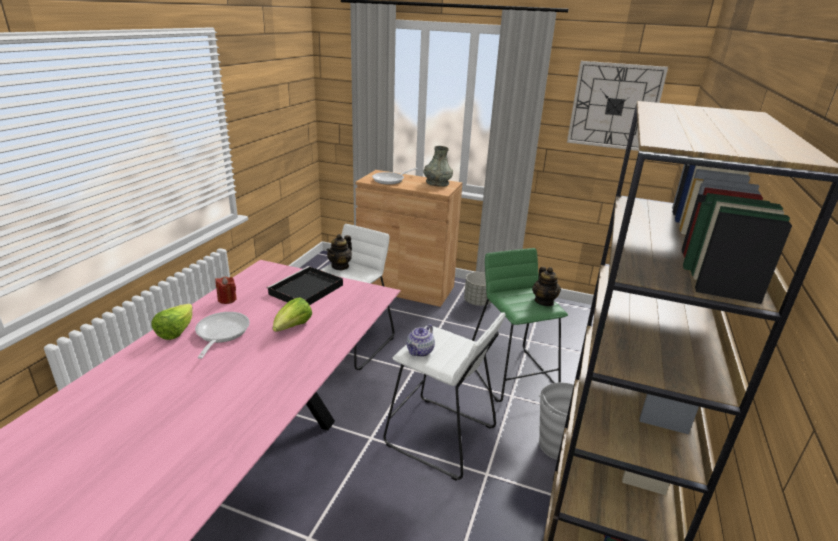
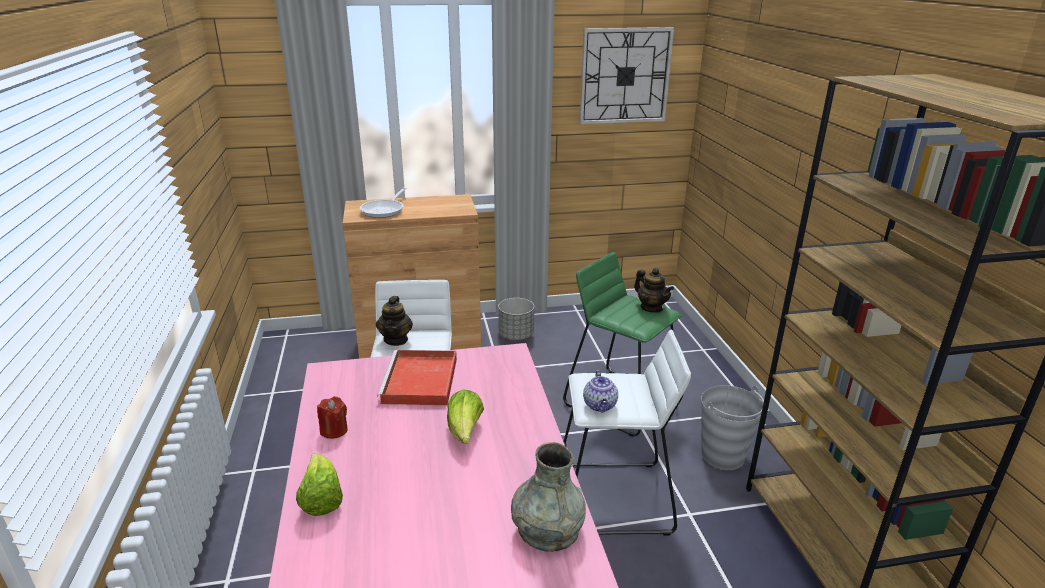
camera: 30 degrees left, 0 degrees up
frying pan [195,312,250,359] -> none
black tray [267,266,343,305] -> red tray [377,350,457,405]
grey vase [423,146,453,187] -> grey vase moved to [511,442,586,552]

